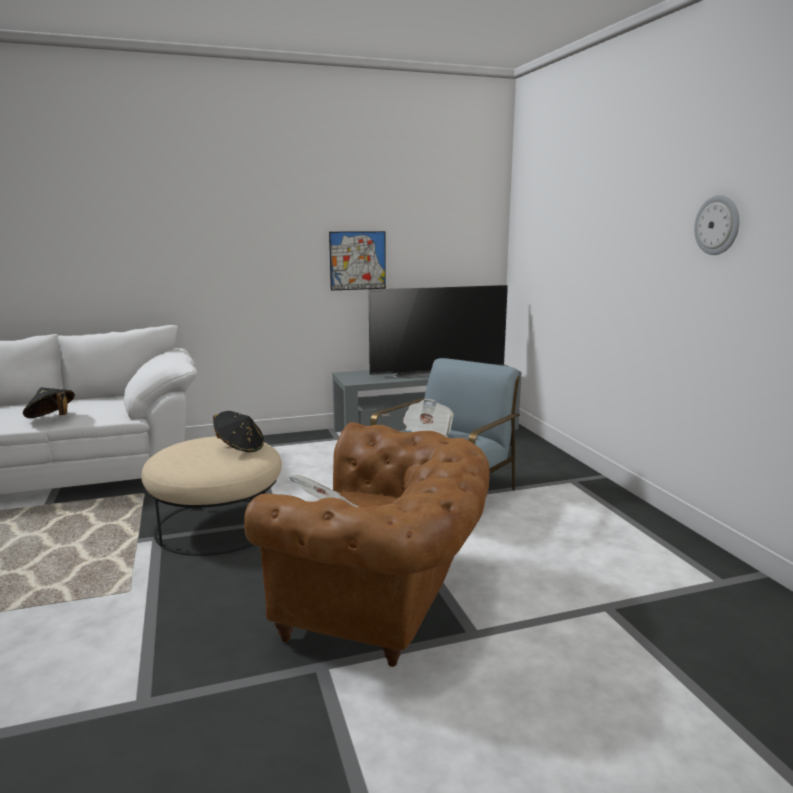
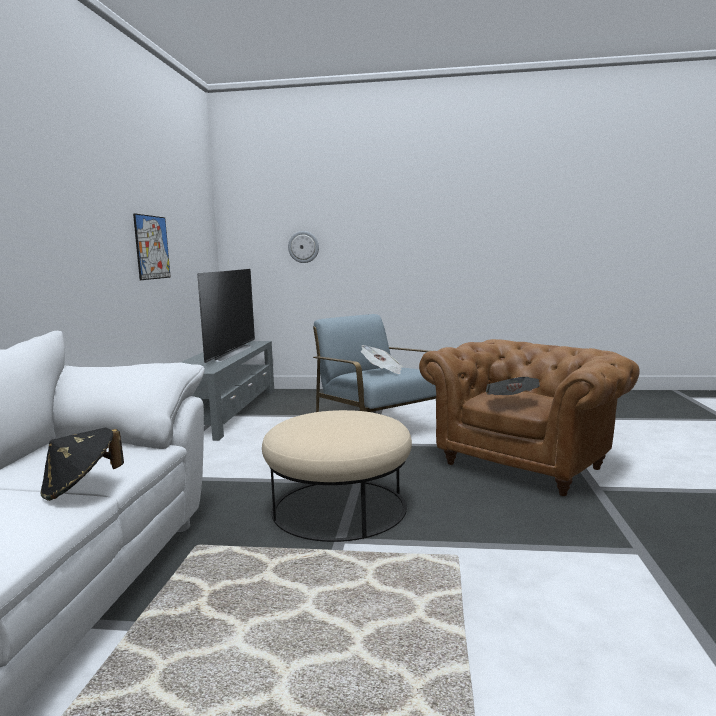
camera: 65 degrees left, 5 degrees down
black hat [213,411,264,453] -> none
wall clock [694,195,740,255] -> wall clock moved to [288,231,319,263]

